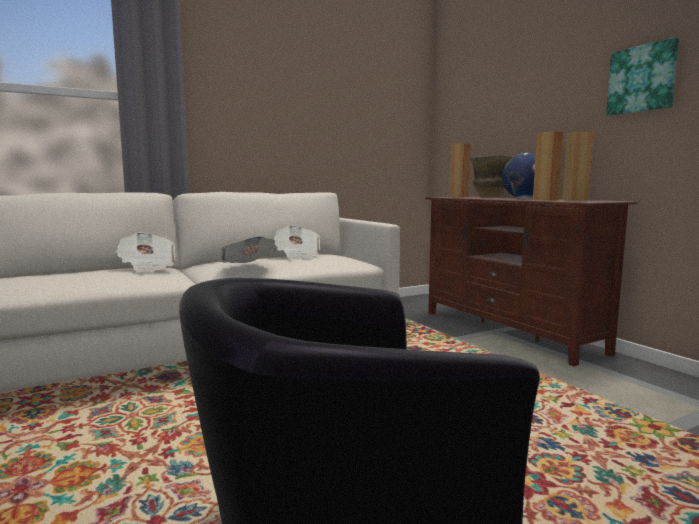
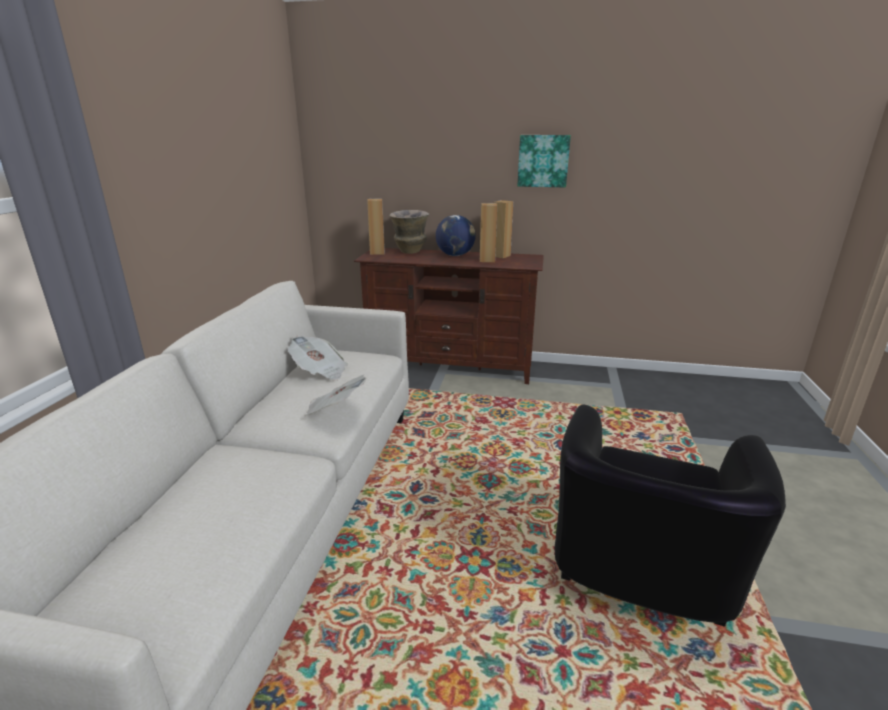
camera: 50 degrees left, 15 degrees up
newspaper [116,232,176,273] -> none

